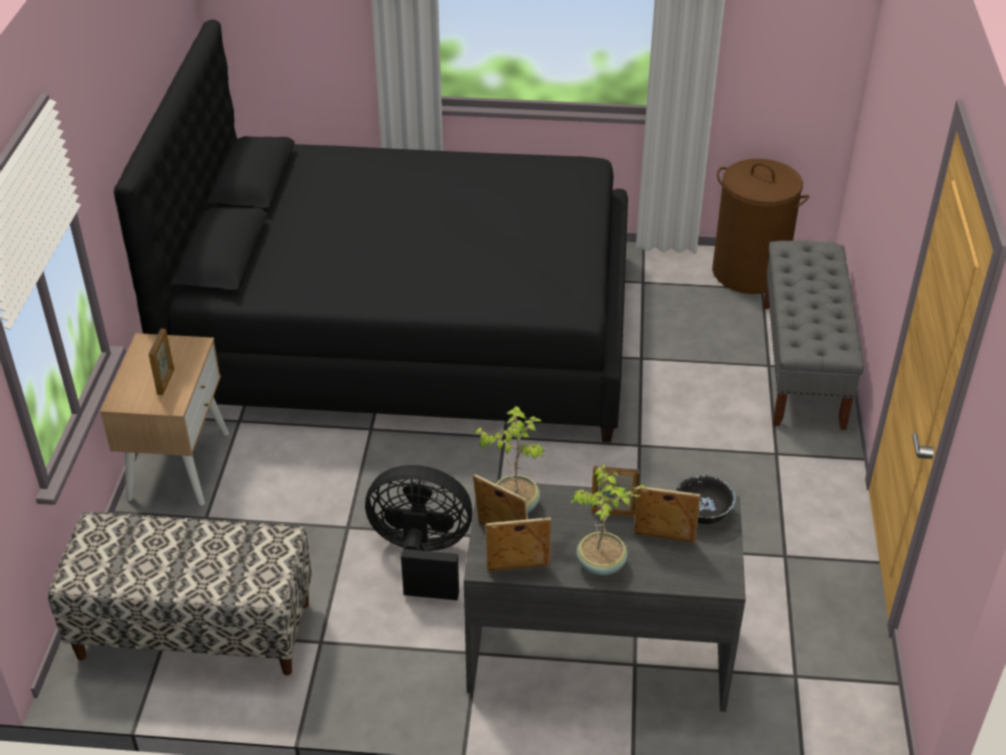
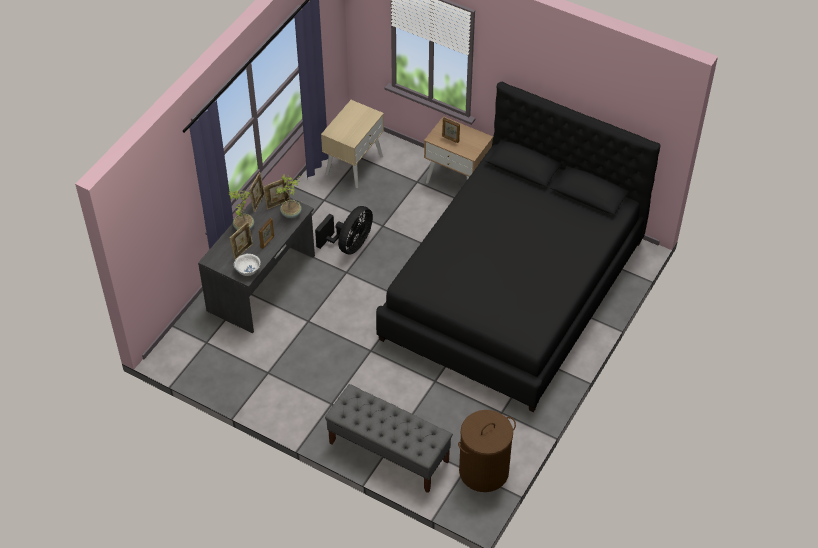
camera: 115 degrees right, 10 degrees up
bench [48,512,312,675] -> beige nightstand [321,100,384,188]
black bowl [676,475,736,524] -> white bowl [234,253,261,276]

